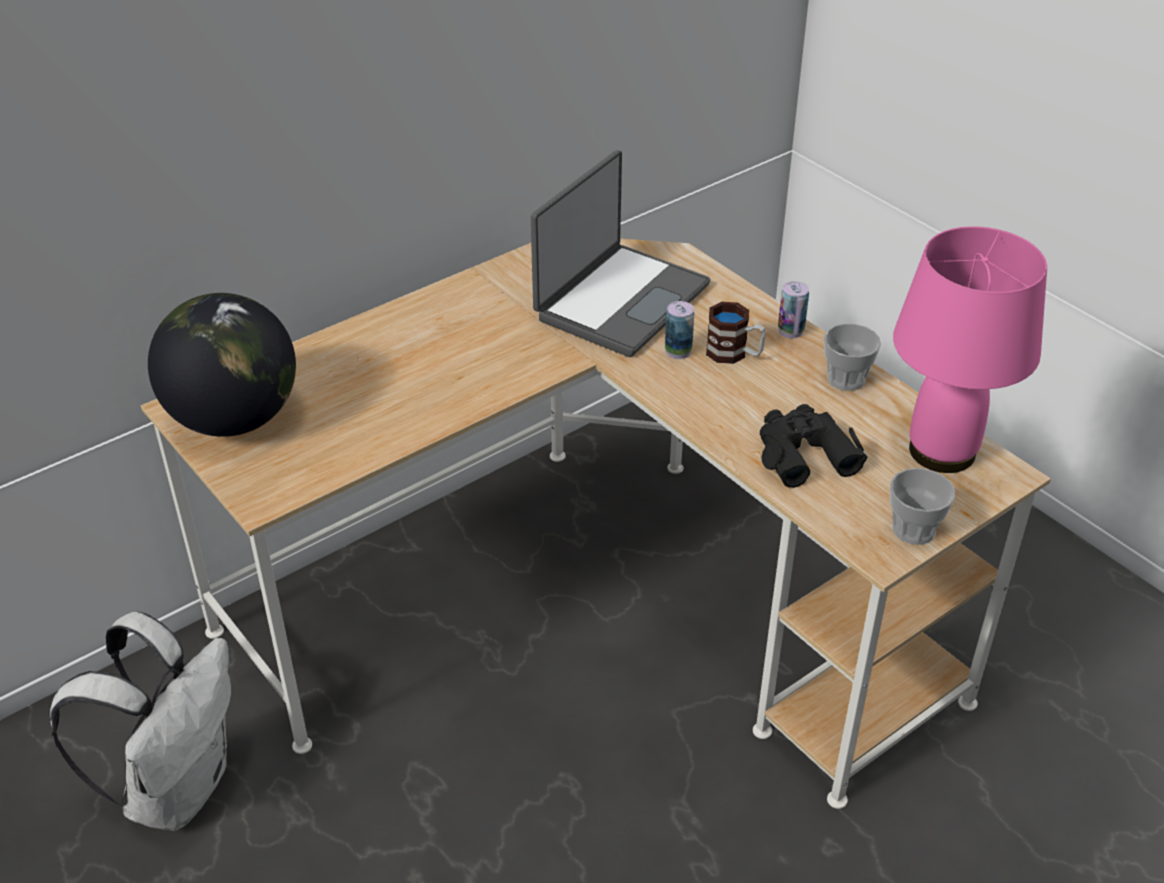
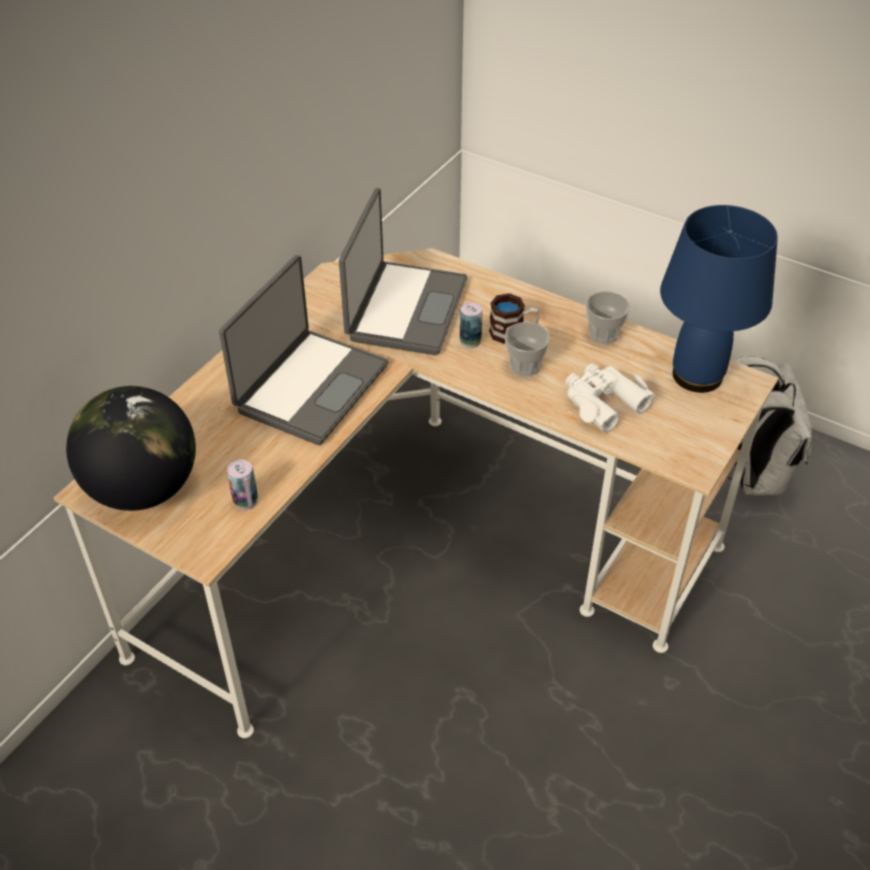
camera: 20 degrees left, 5 degrees up
white backpack [50,611,231,831] -> white backpack moved to [727,356,812,495]
black binoculars [760,404,868,488] -> white binoculars [565,363,655,433]
can [778,281,809,338] -> can moved to [227,460,258,510]
cup [890,468,955,545] -> cup moved to [504,322,550,377]
pink table lamp [893,226,1047,473] -> blue table lamp [660,205,778,393]
none -> laptop [219,255,388,445]

